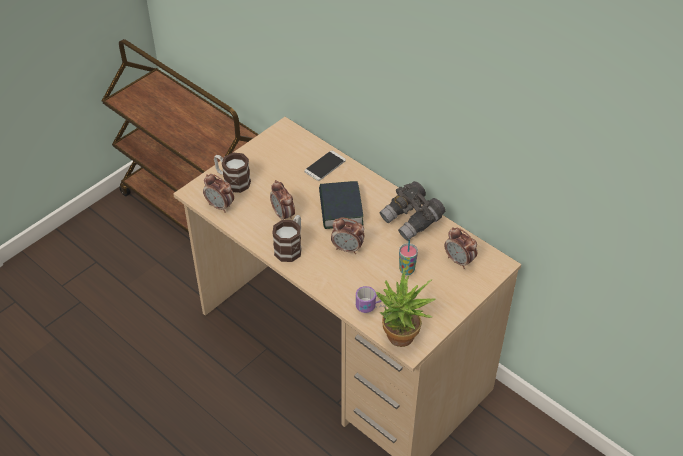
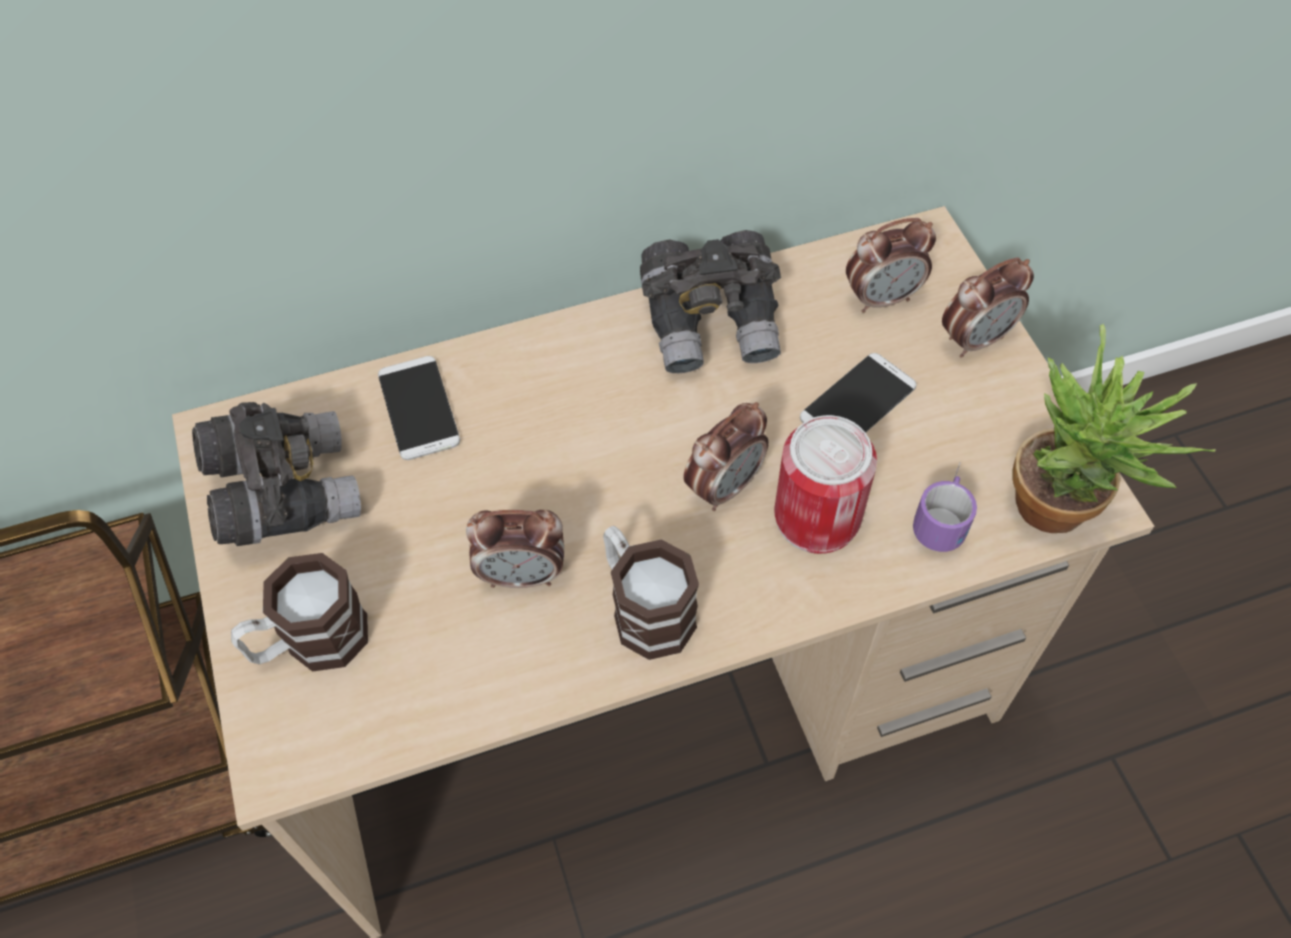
camera: 60 degrees left, 10 degrees up
alarm clock [203,174,234,212] -> alarm clock moved to [942,257,1034,358]
book [319,181,364,229] -> none
cup [399,239,418,275] -> phone [800,353,917,433]
none -> grey binoculars [192,402,361,546]
none -> can [774,415,877,554]

